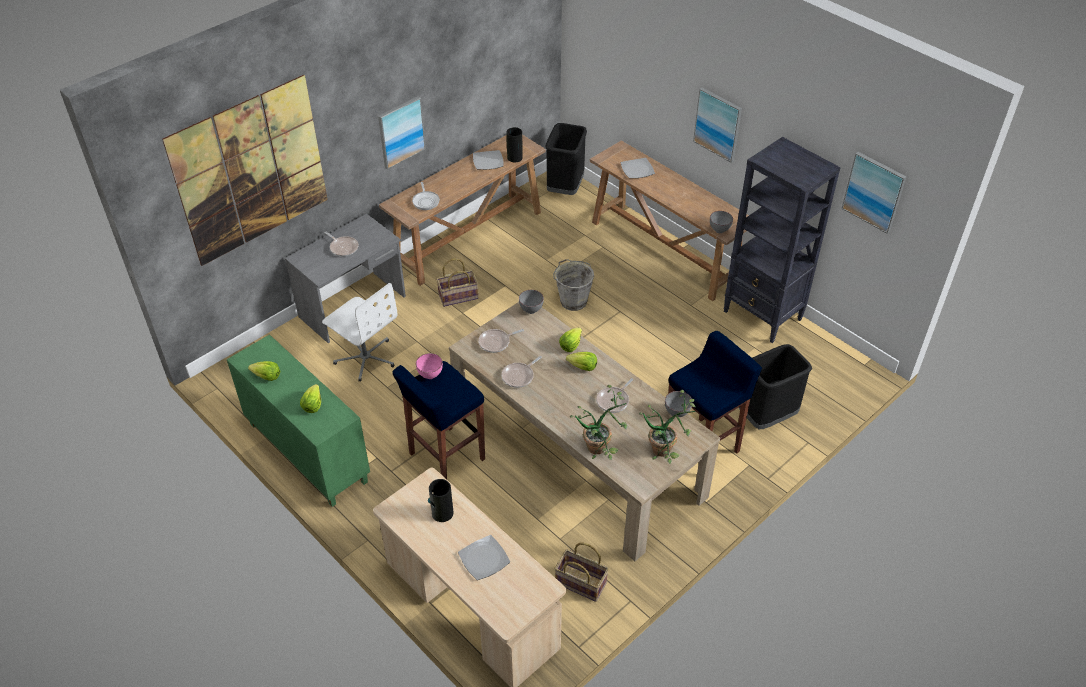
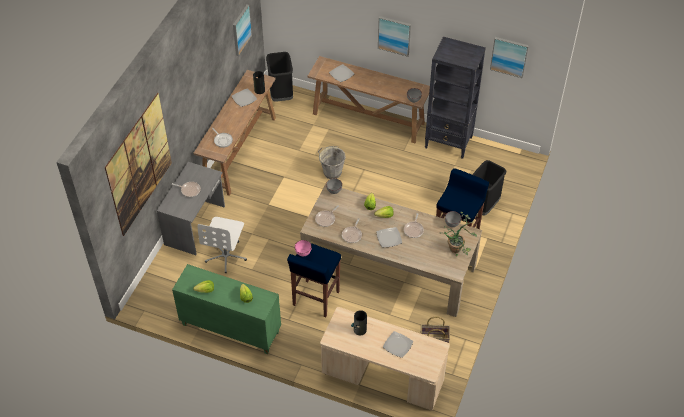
camera: 25 degrees left, 5 degrees up
white office chair [322,283,398,382] -> white office chair turned 90 degrees clockwise [197,217,247,273]
picture [378,96,426,170] -> picture moved to [233,5,252,56]
basket [436,258,478,307] -> none
potted plant [570,385,628,460] -> none
none -> plate [376,227,402,247]

